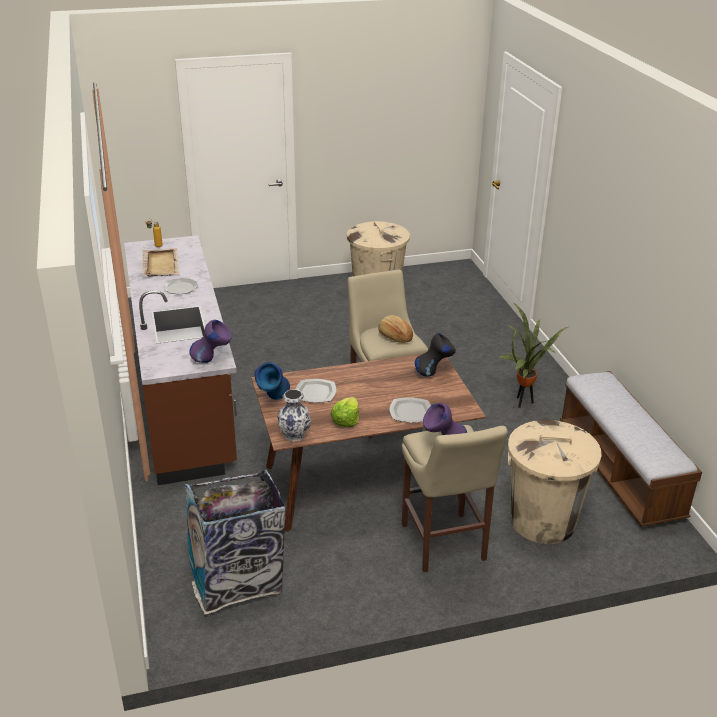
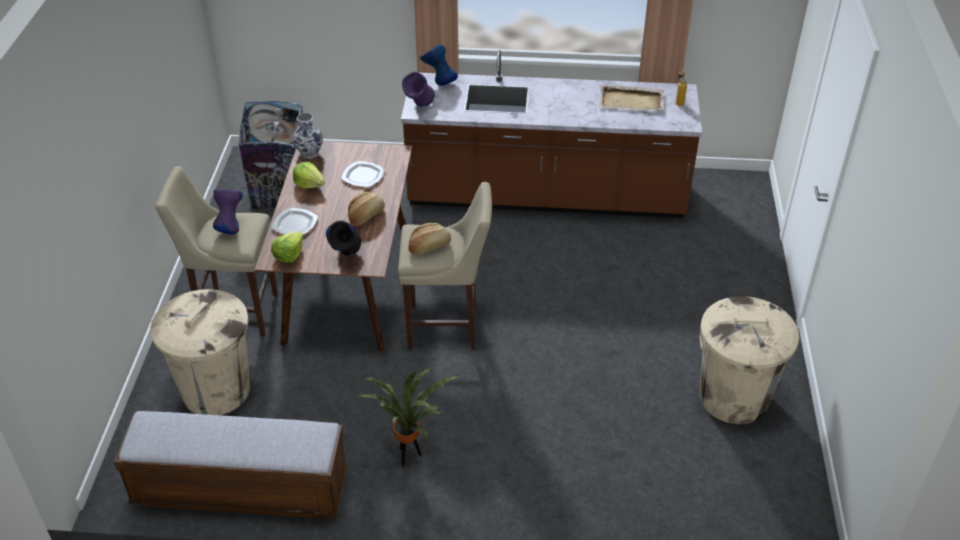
camera: 110 degrees right, 10 degrees up
plate [163,278,198,294] -> none
blue vase [255,362,290,400] -> blue vase moved to [420,44,458,86]
none -> lettuce [271,232,304,263]
none -> bread [348,192,385,226]

